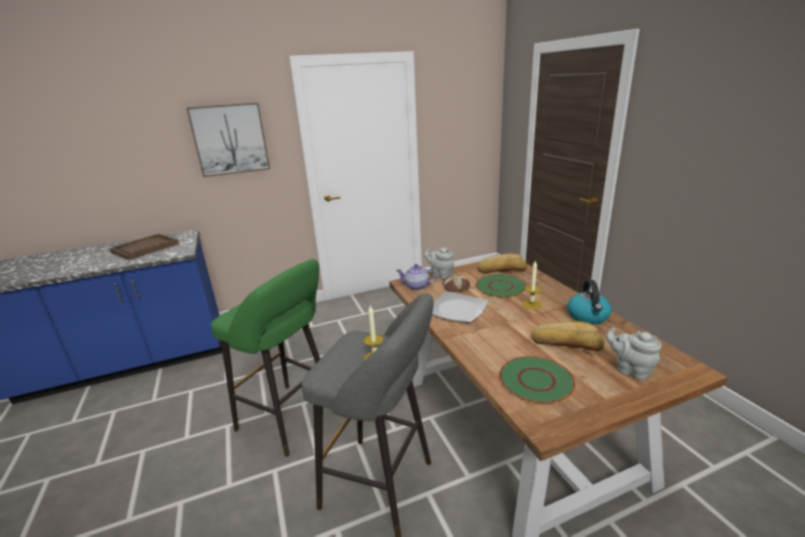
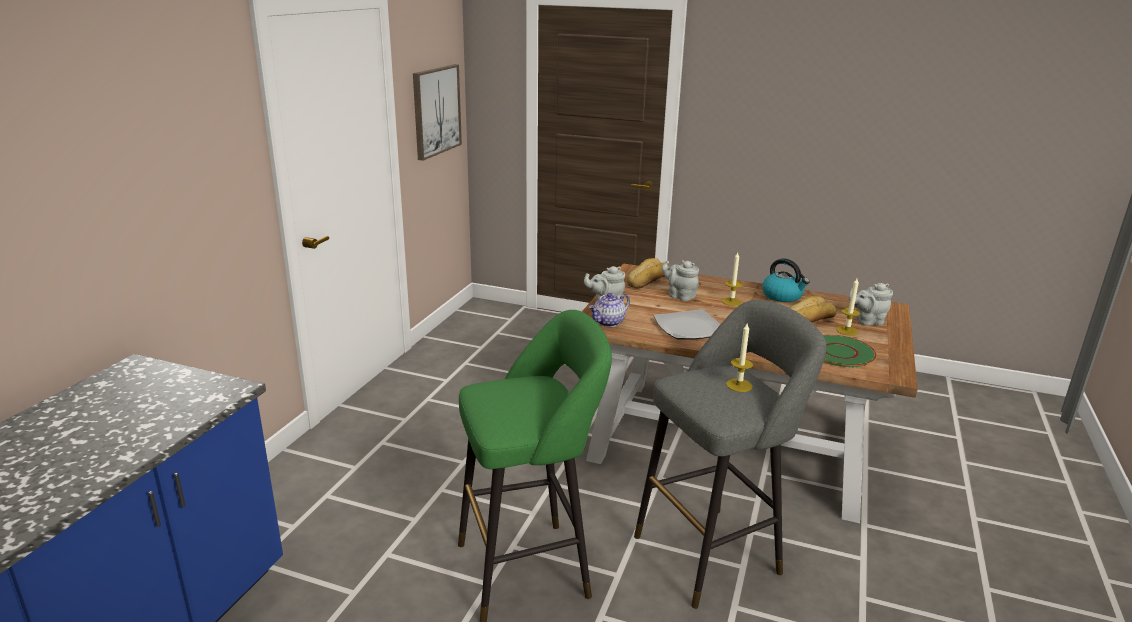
camera: 50 degrees left, 0 degrees up
brown tray [109,234,179,260] -> none
picture [186,103,270,177] -> picture moved to [413,65,462,161]
bread [443,275,470,292] -> none
green plate [476,274,527,298] -> grey teapot [662,260,699,301]
none -> candle [836,278,860,335]

